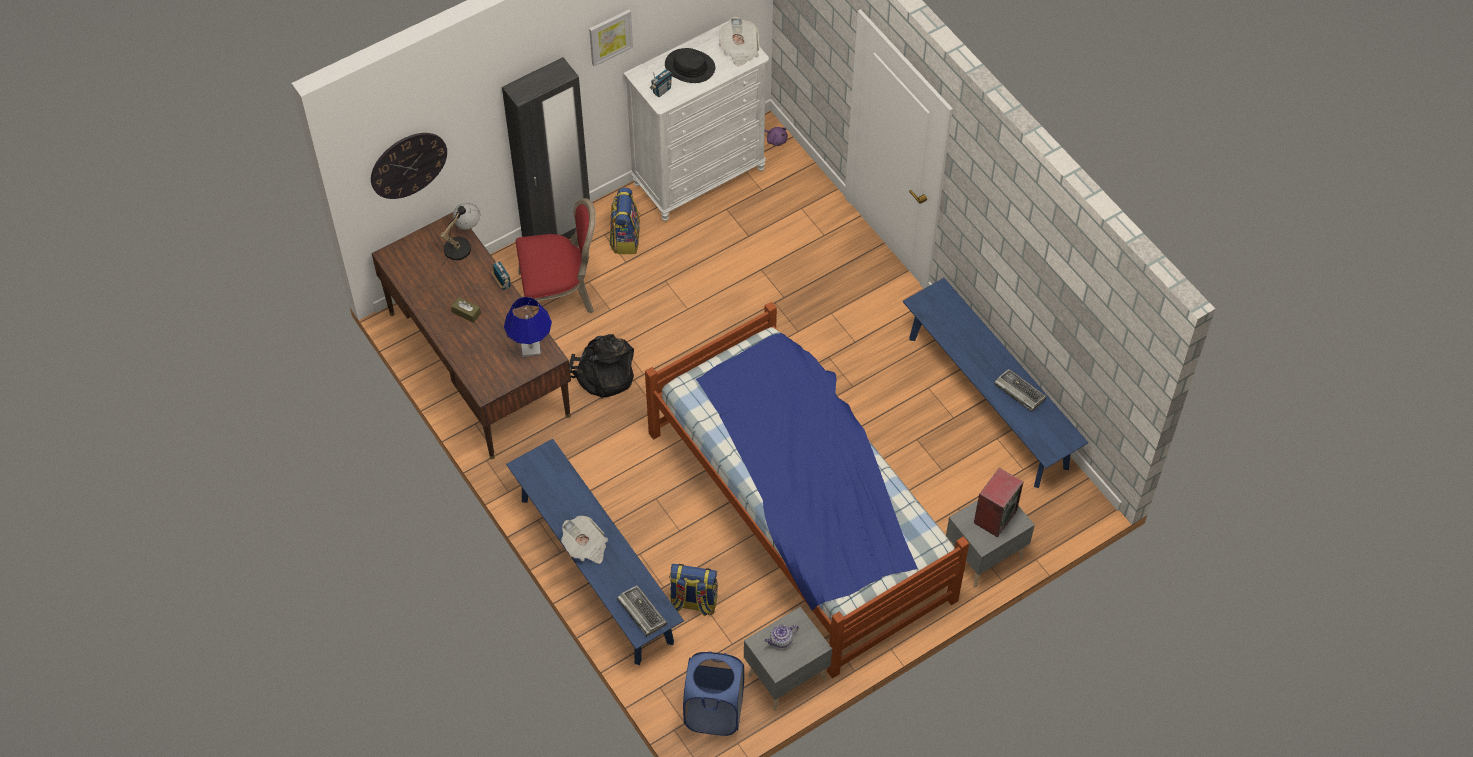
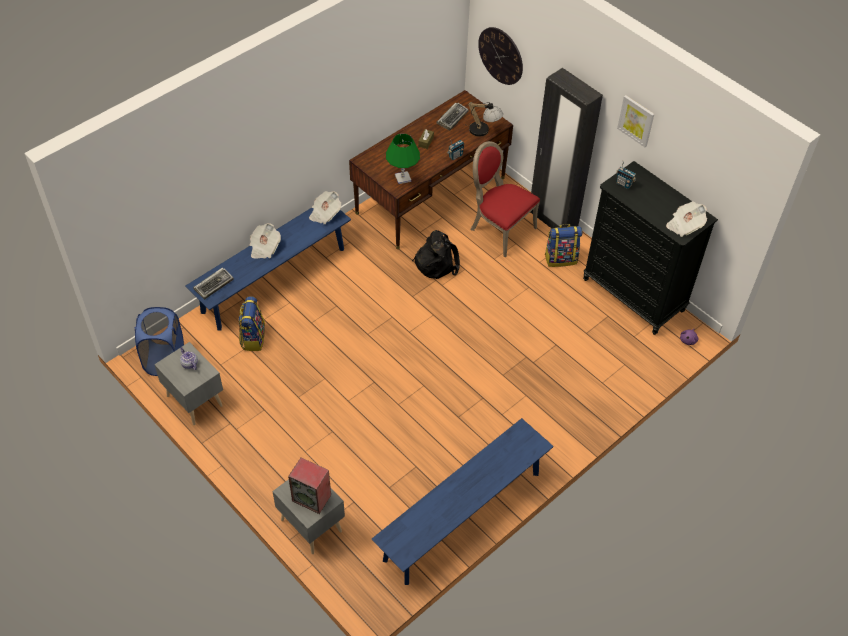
camera: 80 degrees right, 5 degrees down
blue table lamp [504,297,552,357] -> green table lamp [386,134,420,184]
red chair [516,198,596,313] -> red chair turned 150 degrees clockwise [471,141,540,257]
white dresser [623,21,769,221] -> black dresser [583,161,718,335]
bed [645,302,969,678] -> none
black hat [665,48,715,83] -> none
keyboard [994,369,1046,412] -> keyboard moved to [437,103,469,131]
none -> newspaper [309,191,341,224]

